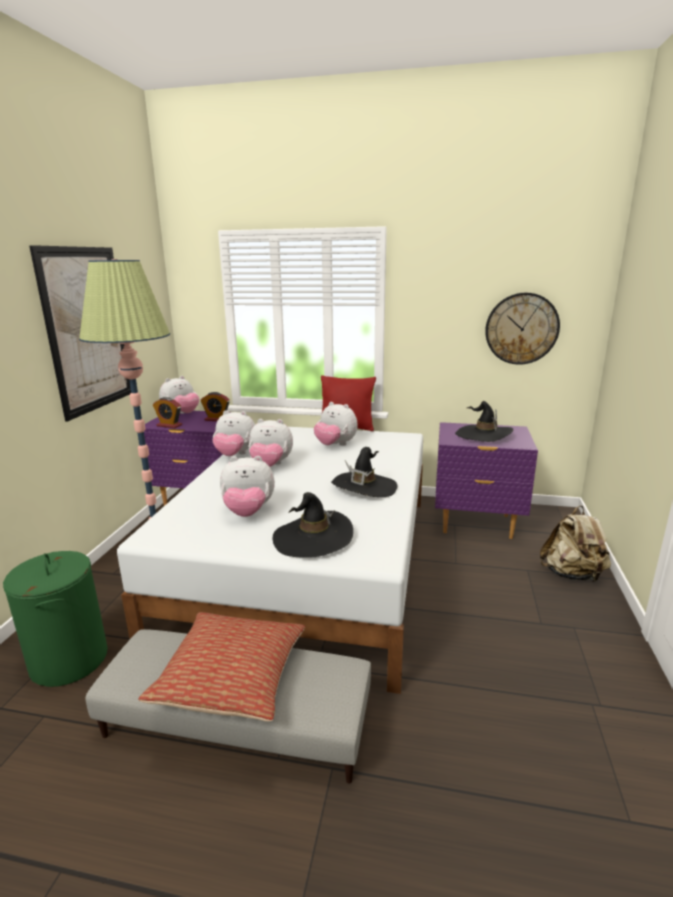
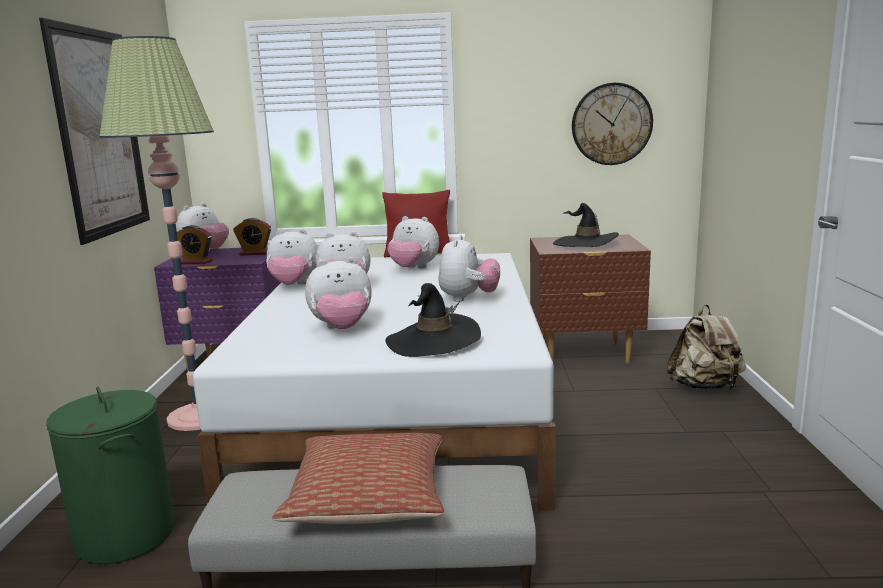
camera: 10 degrees left, 5 degrees down
black hat [331,447,397,497] -> plush toy [438,235,500,302]
purple nightstand [435,422,538,539] -> brown nightstand [530,234,651,365]

